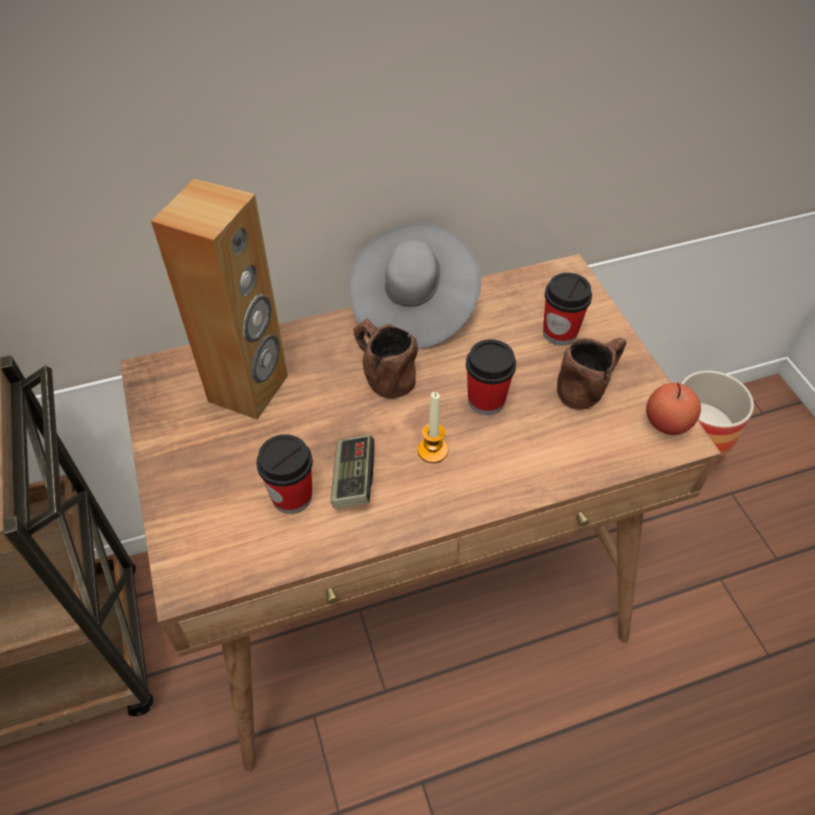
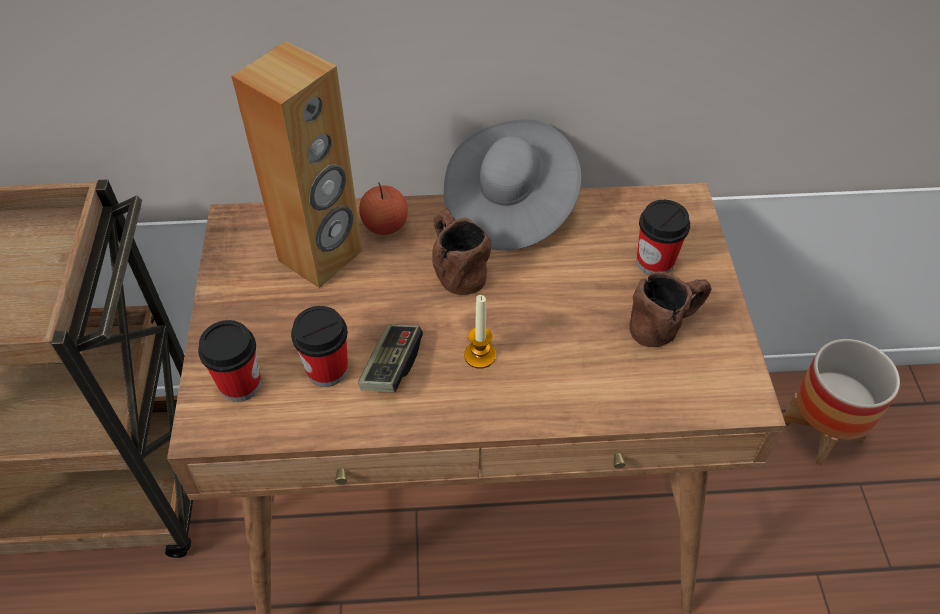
camera: 15 degrees right, 0 degrees up
cup [466,339,516,415] -> cup moved to [198,320,261,402]
apple [646,383,701,435] -> apple moved to [359,182,408,235]

